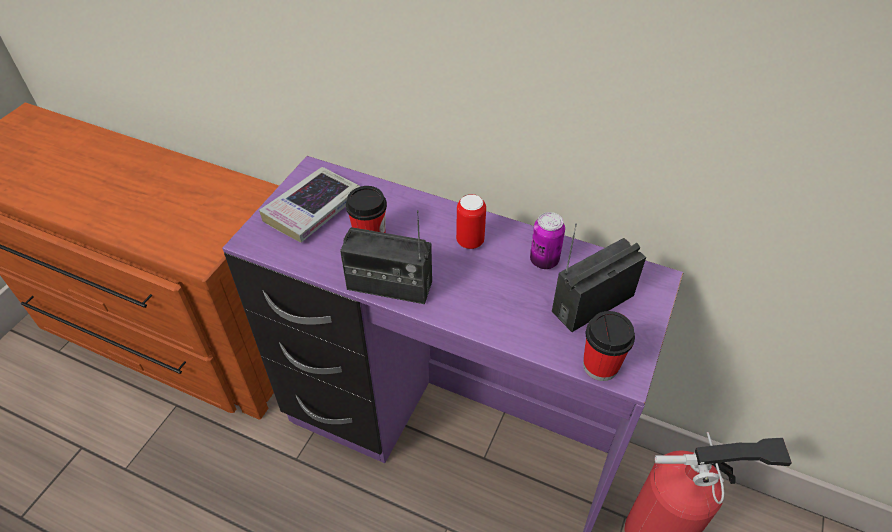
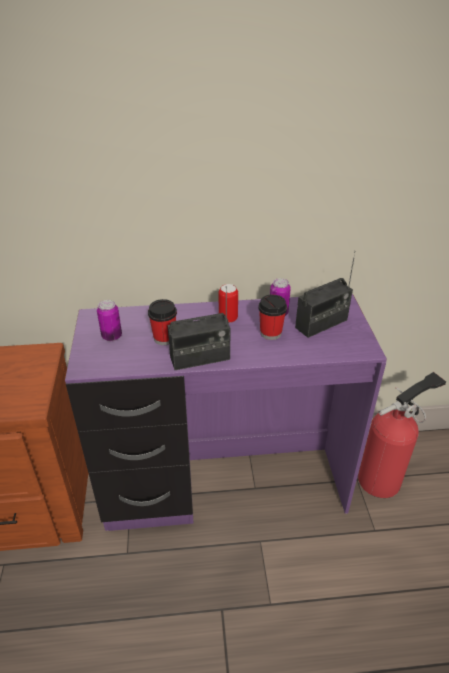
camera: 30 degrees left, 10 degrees down
book [259,167,361,242] -> can [97,300,122,341]
radio [552,224,646,332] -> radio turned 150 degrees counterclockwise [295,251,355,338]
cup [583,311,635,381] -> cup moved to [258,295,287,340]

